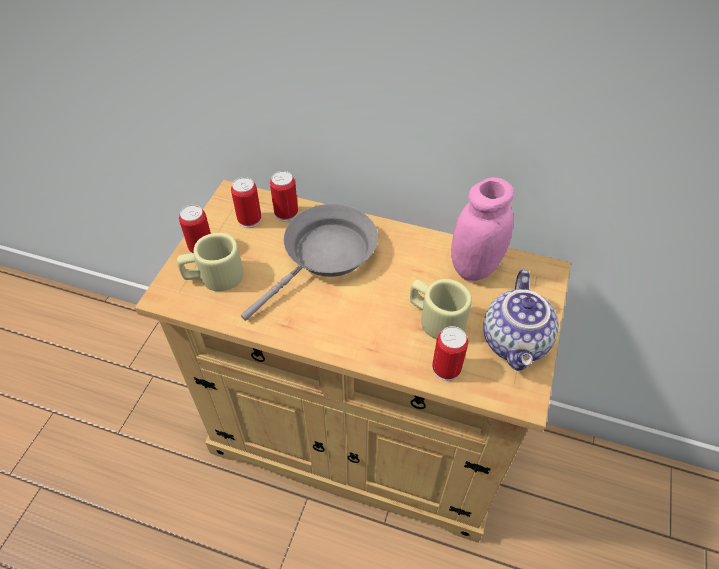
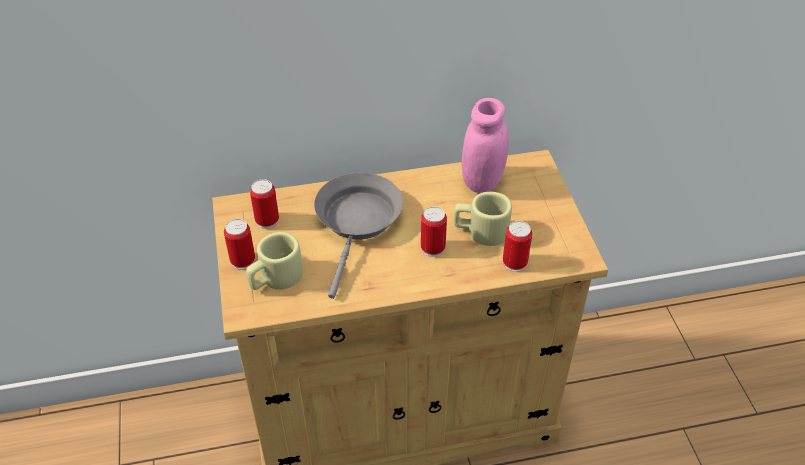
camera: 30 degrees left, 5 degrees down
can [270,171,298,222] -> can moved to [421,206,447,257]
teapot [483,270,559,371] -> none

